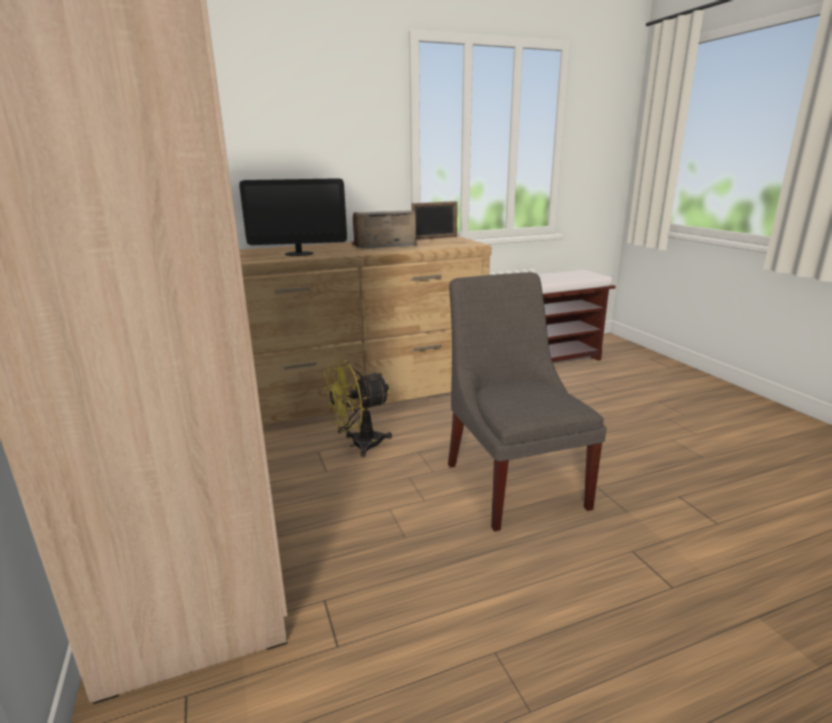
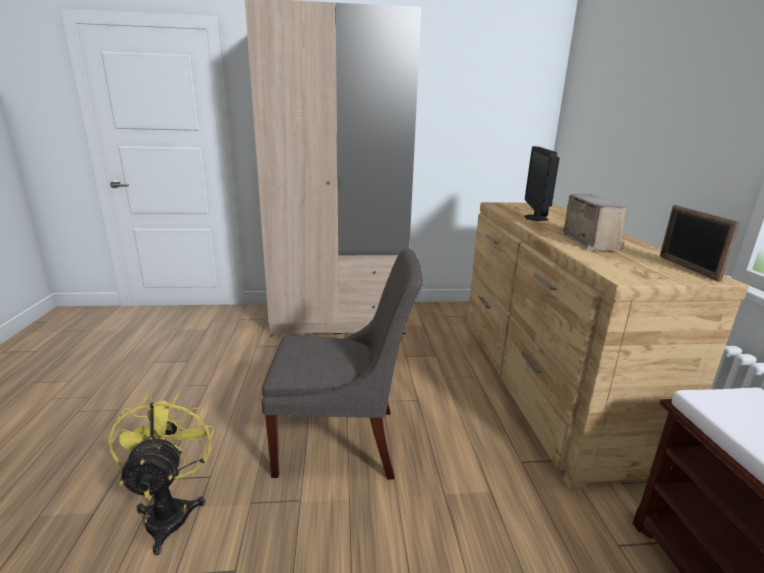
camera: 105 degrees right, 0 degrees up
yellow fan [324,360,392,457] -> yellow fan moved to [109,393,214,555]

